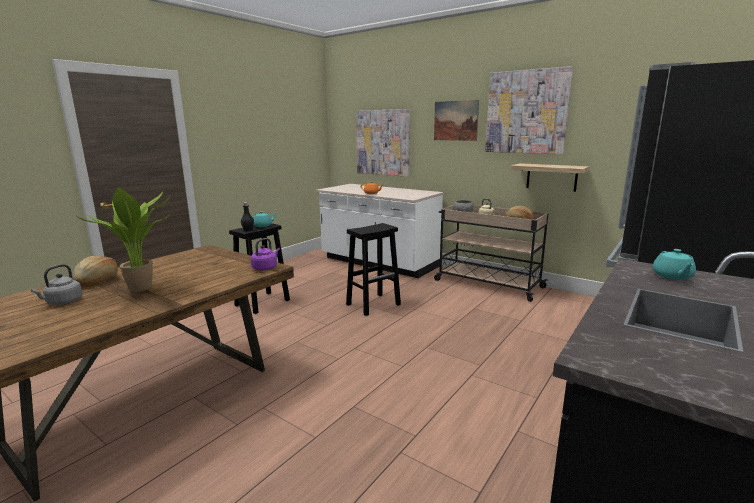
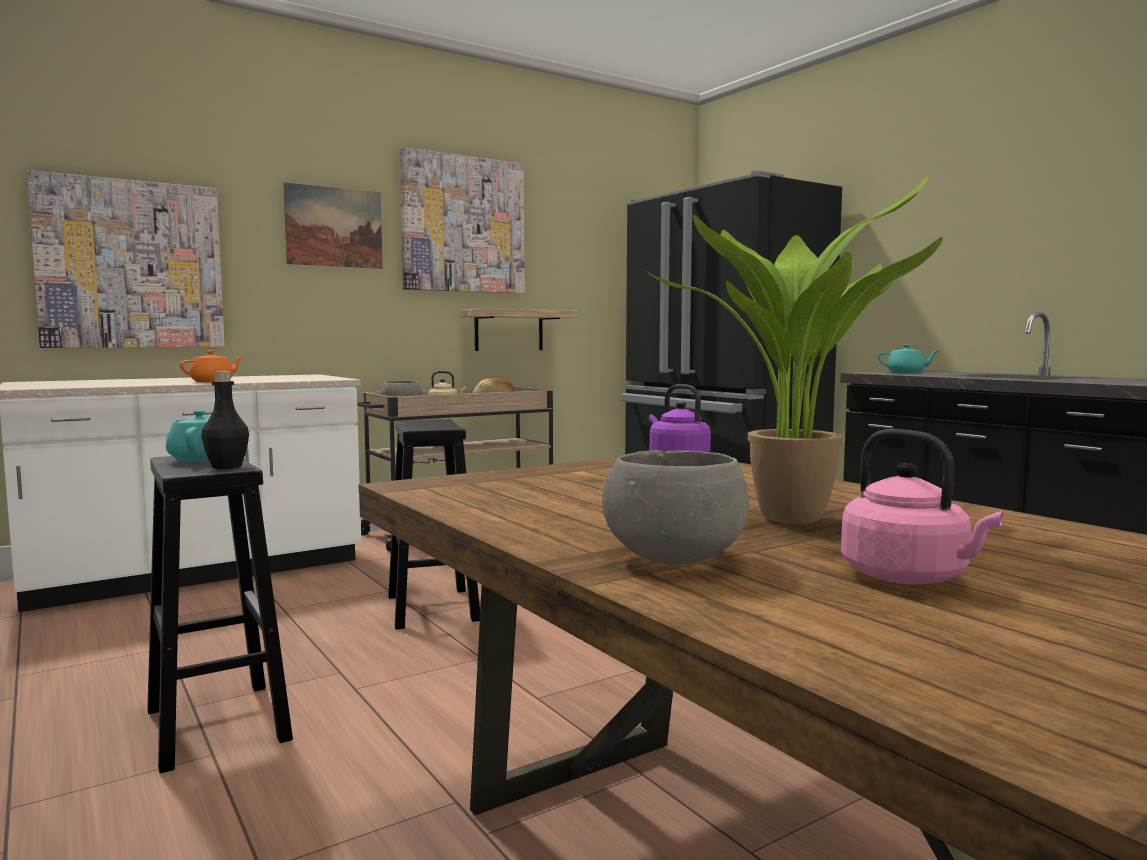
camera: 70 degrees left, 10 degrees down
grey kettle [31,264,82,305] -> pink kettle [841,429,1003,585]
bread [72,255,118,287] -> grey bowl [602,450,749,564]

